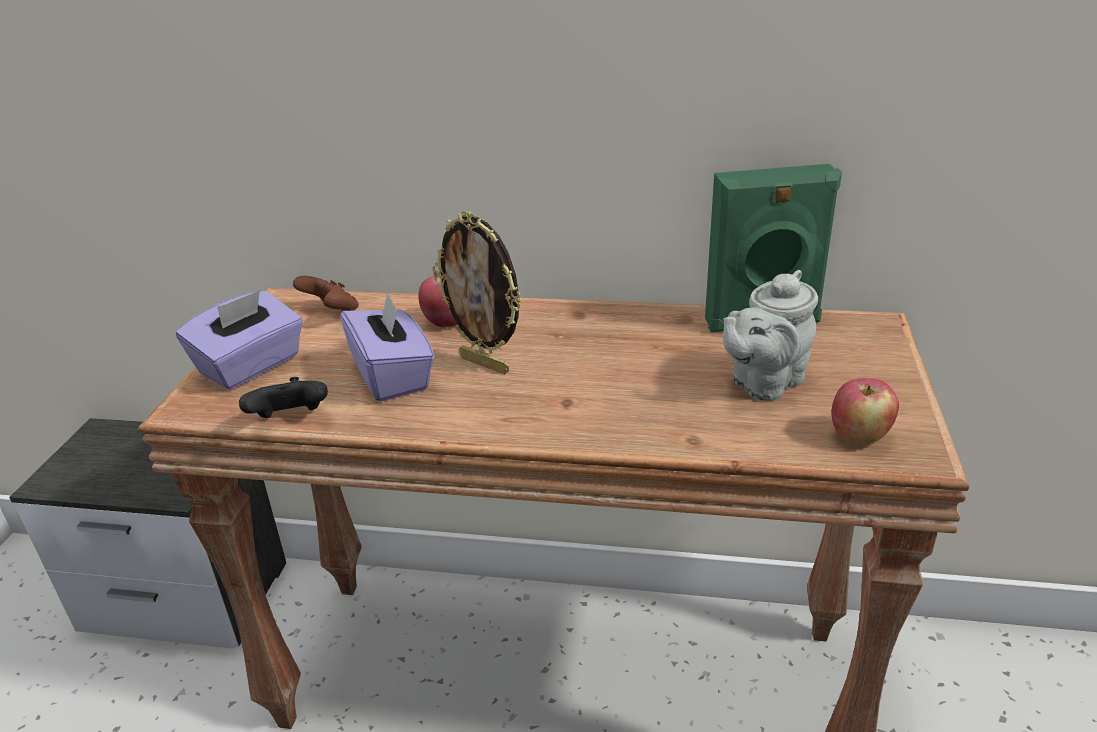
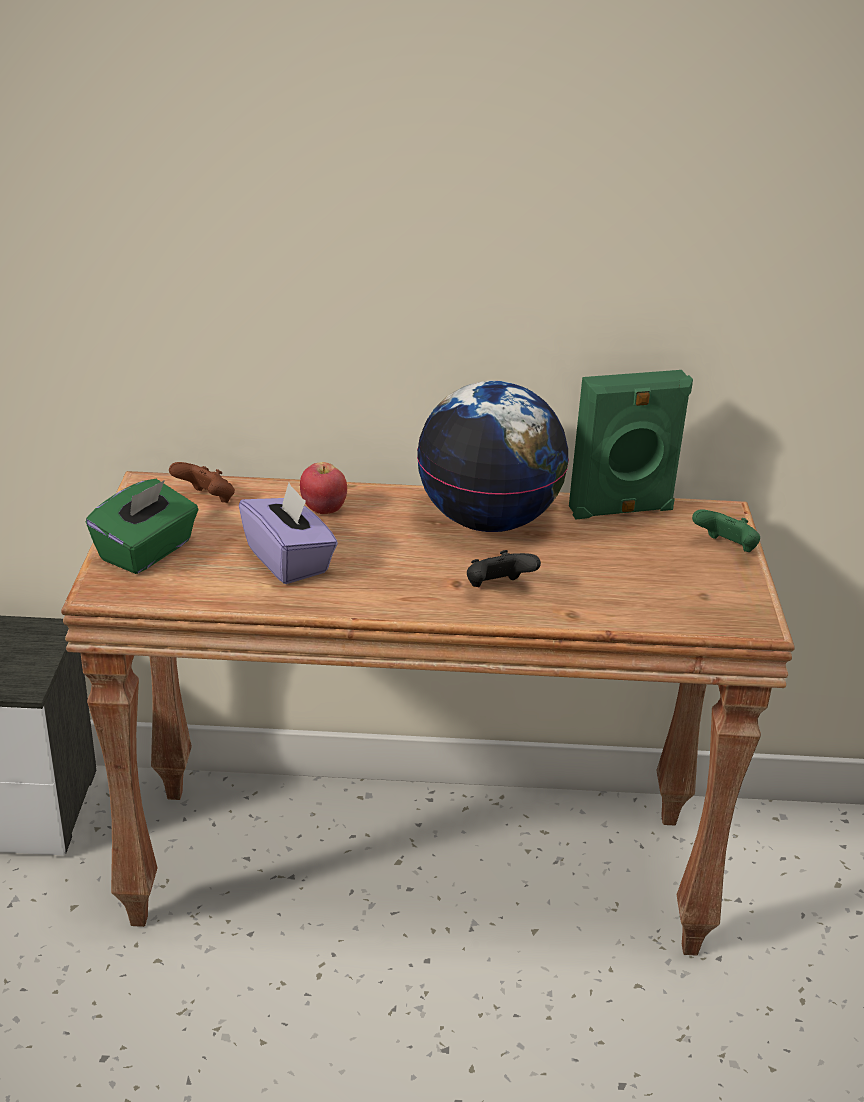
camera: 10 degrees left, 0 degrees up
purple tissue box [176,290,303,390] -> green tissue box [86,479,199,574]
black game controller [239,377,328,418] -> black game controller moved to [467,550,541,587]
picture frame [432,211,522,374] -> none
grey teapot [723,270,818,401] -> none
apple [832,378,899,445] -> none
none -> globe [417,381,569,532]
none -> green game controller [692,509,760,552]

